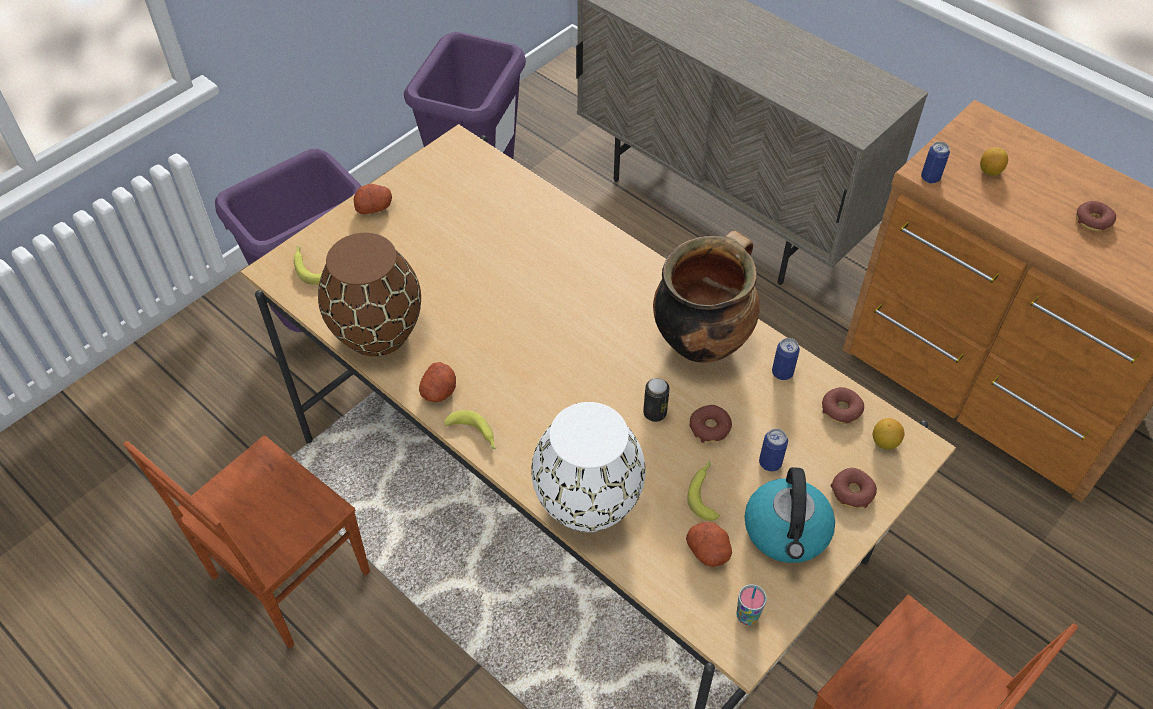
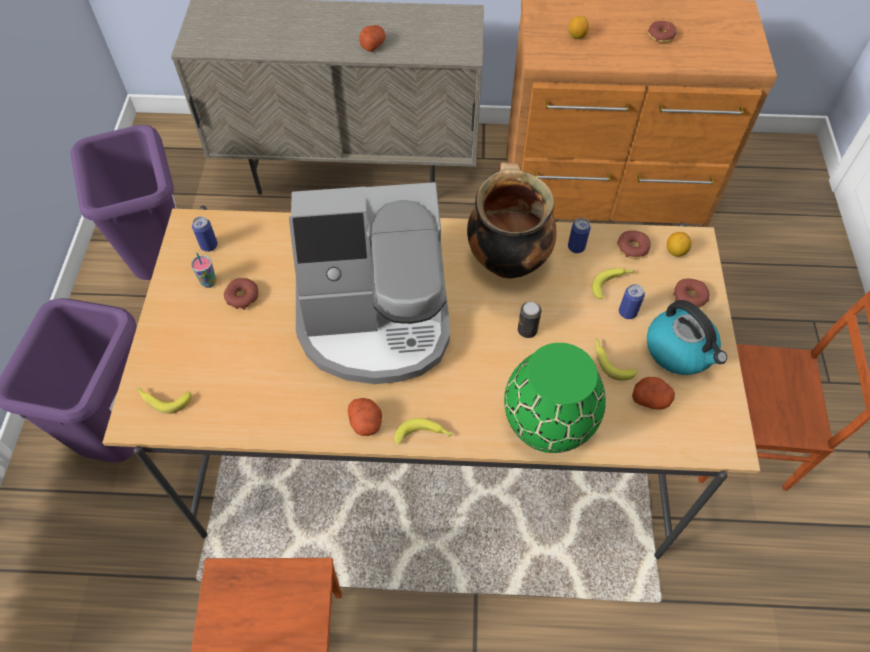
camera: 40 degrees left, 5 degrees up
brown vase [318,233,421,357] -> none
potato [354,184,392,214] -> potato moved to [359,25,386,52]
white vase [531,402,645,532] -> green vase [504,343,606,453]
donut [689,405,732,443] -> donut moved to [224,278,259,310]
cup [736,584,767,625] -> cup moved to [191,252,217,288]
can [921,141,950,184] -> can moved to [192,216,218,252]
none -> coffee machine [289,182,450,384]
none -> banana [592,268,634,299]

